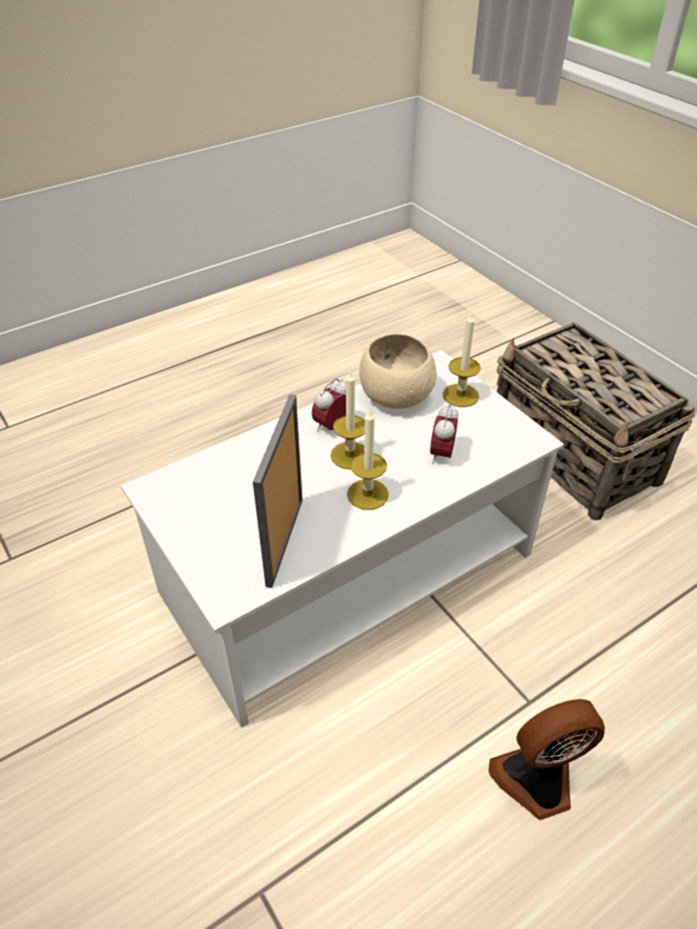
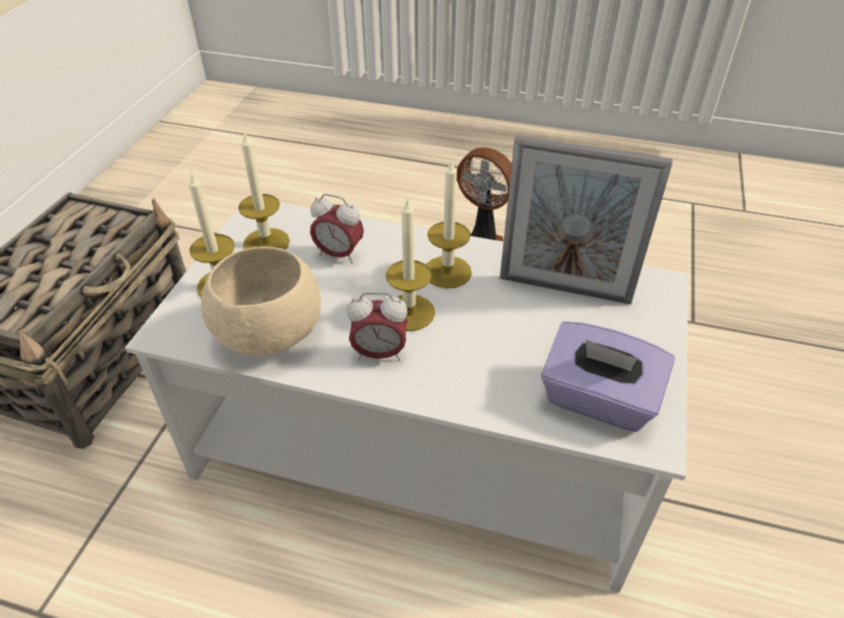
camera: 130 degrees left, 0 degrees up
picture frame [253,394,303,588] -> picture frame turned 45 degrees clockwise [500,135,673,304]
alarm clock [430,403,458,464] -> alarm clock turned 45 degrees clockwise [310,194,364,264]
none -> candle [238,131,290,250]
none -> purple tissue box [541,322,675,432]

